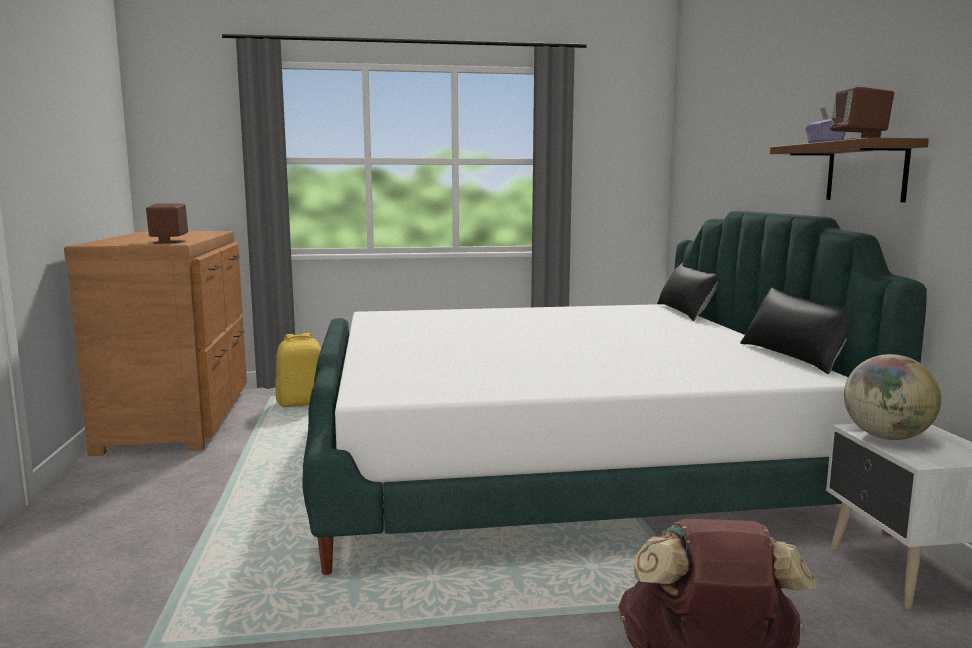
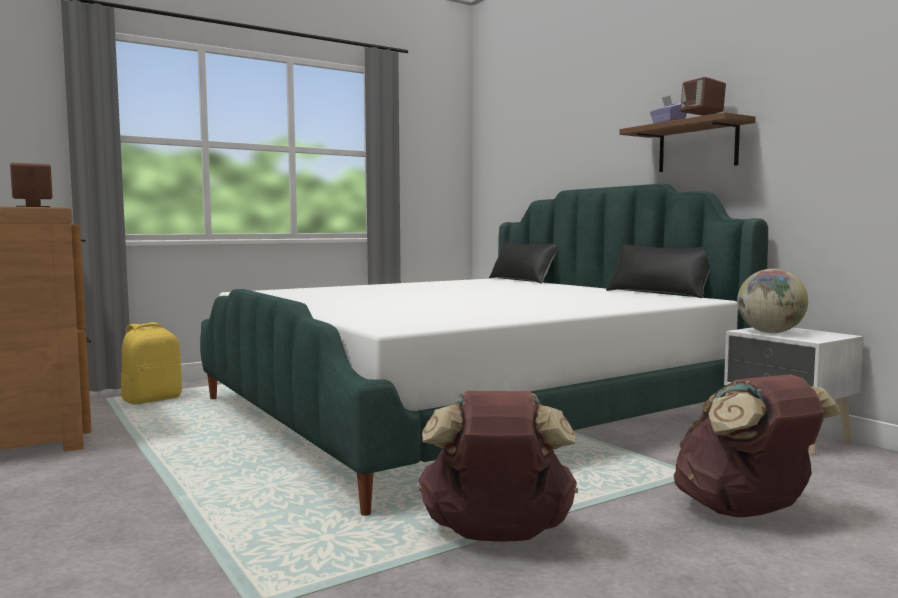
camera: 25 degrees left, 5 degrees down
none -> brown backpack [418,391,578,542]

